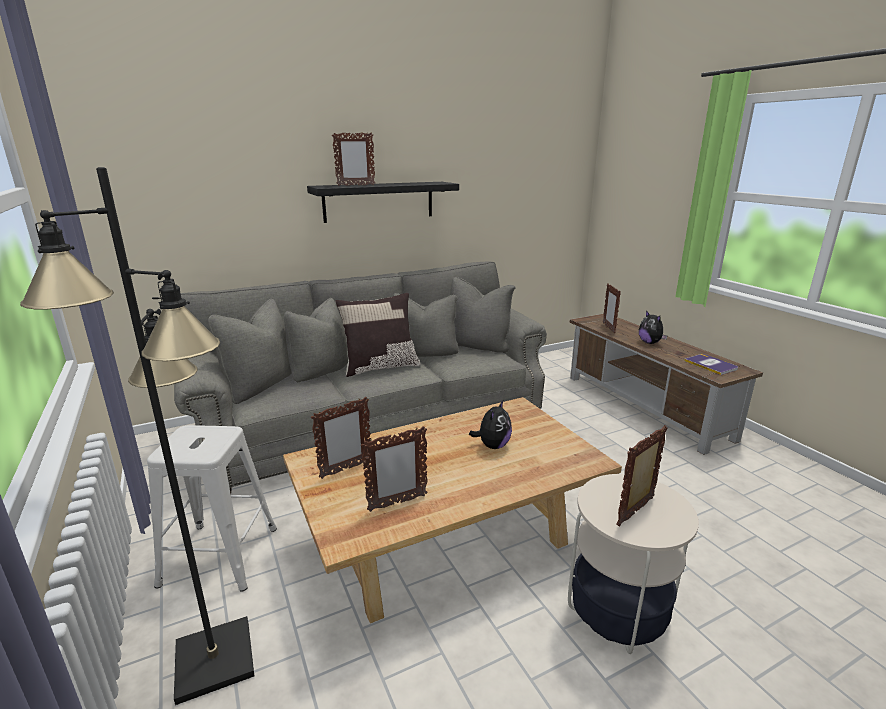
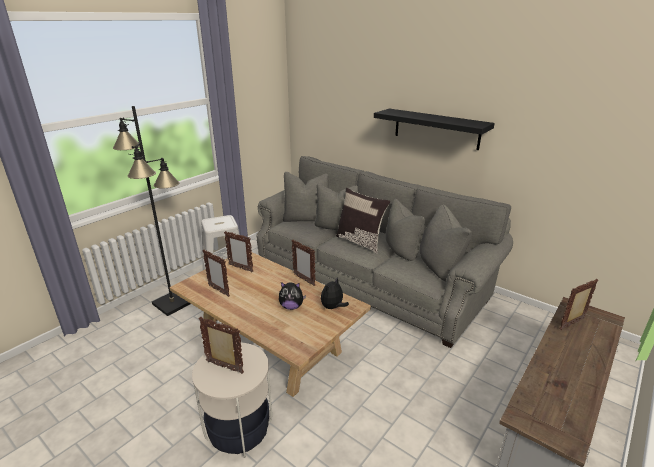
camera: 65 degrees right, 5 degrees up
picture frame [332,132,375,186] -> picture frame moved to [291,240,316,286]
plush toy [639,311,667,344] -> plush toy moved to [321,277,349,309]
book [684,354,738,375] -> none

